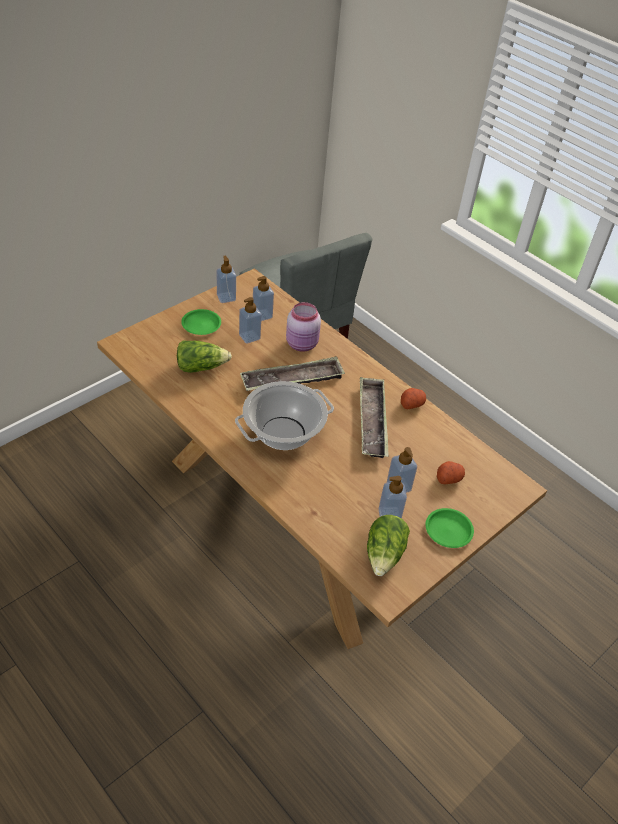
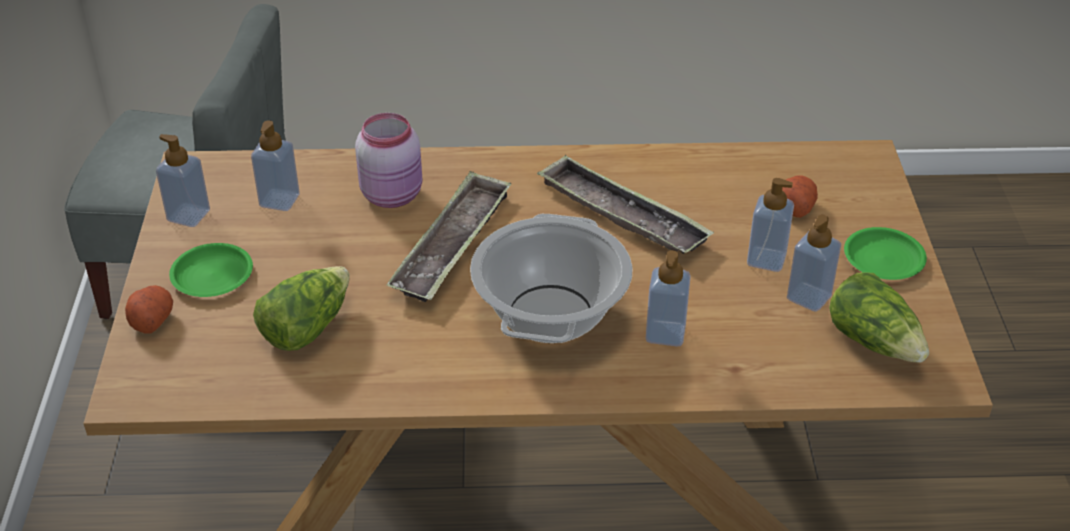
camera: 45 degrees left, 5 degrees down
soap dispenser [239,297,261,344] -> soap dispenser moved to [646,250,691,347]
potato [401,388,426,409] -> potato moved to [125,285,173,334]

